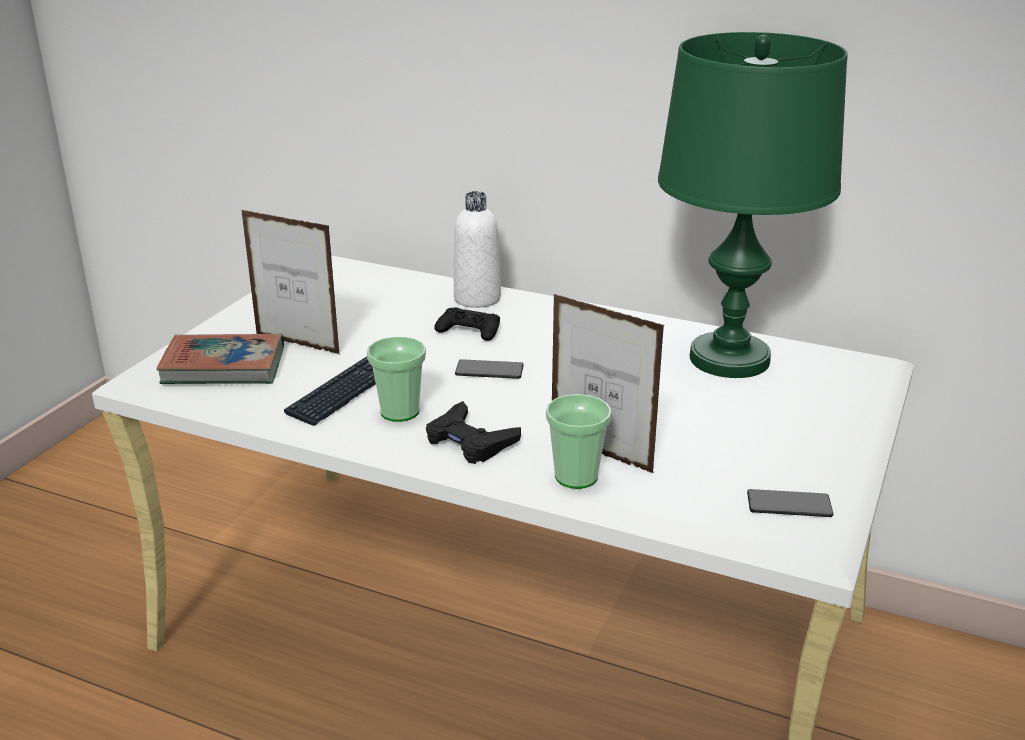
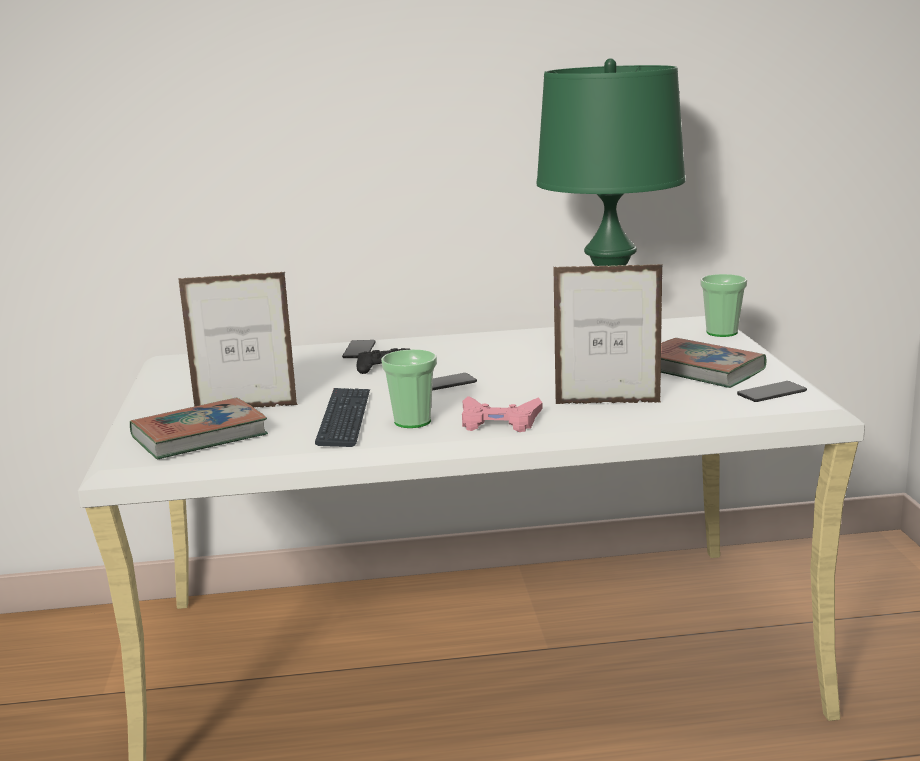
camera: 30 degrees left, 10 degrees down
black game controller [426,401,521,464] -> pink game controller [462,396,542,432]
white bottle [454,191,501,308] -> phone [342,340,376,358]
cup [546,394,611,489] -> cup moved to [700,274,747,337]
none -> book [661,338,766,388]

